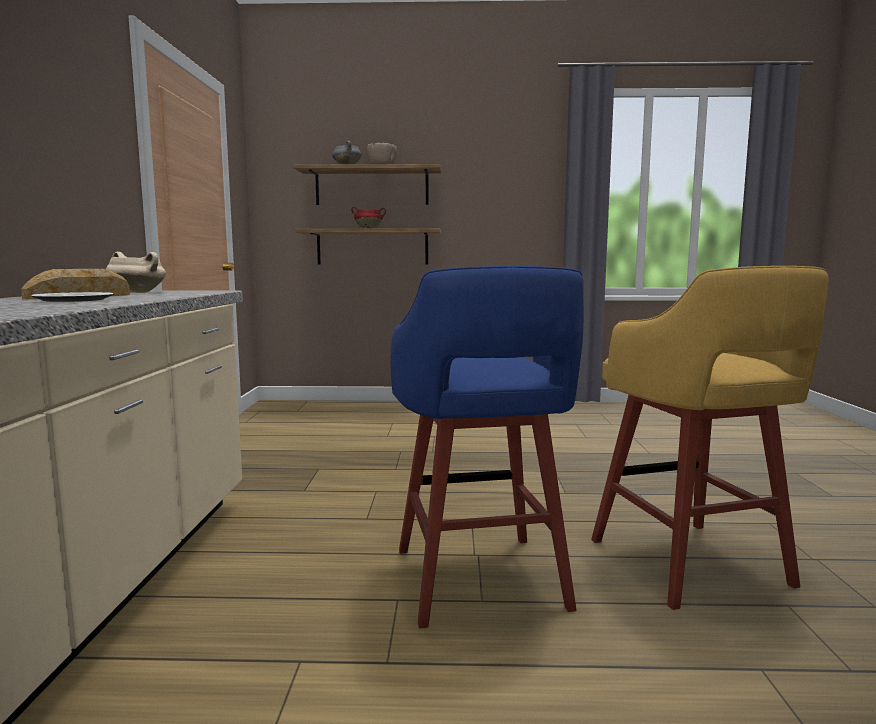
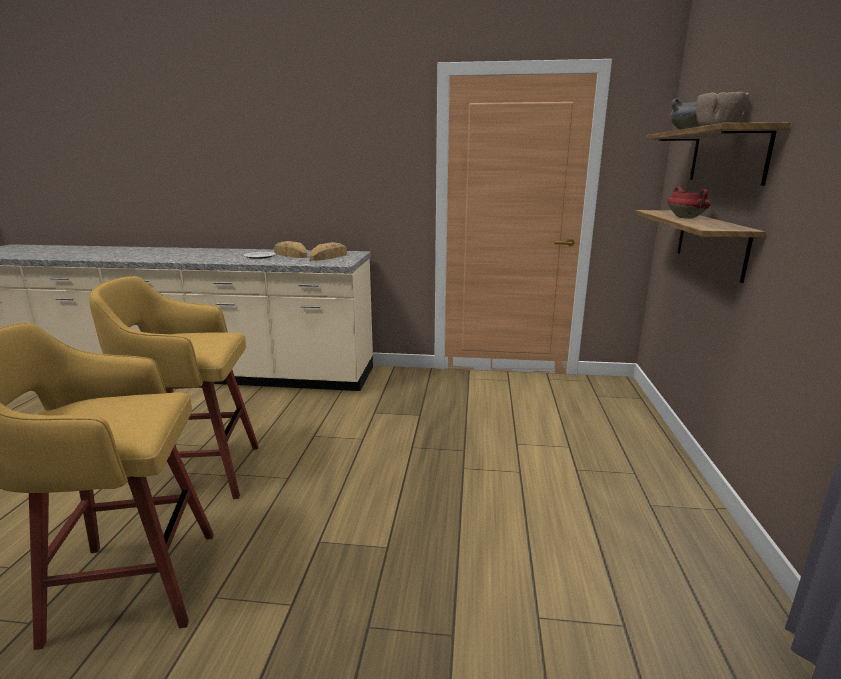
camera: 95 degrees right, 10 degrees up
beige cooking pot [106,252,166,293] -> bread [310,242,347,261]
blue stool [390,266,584,628] -> yellow stool [89,276,259,499]

